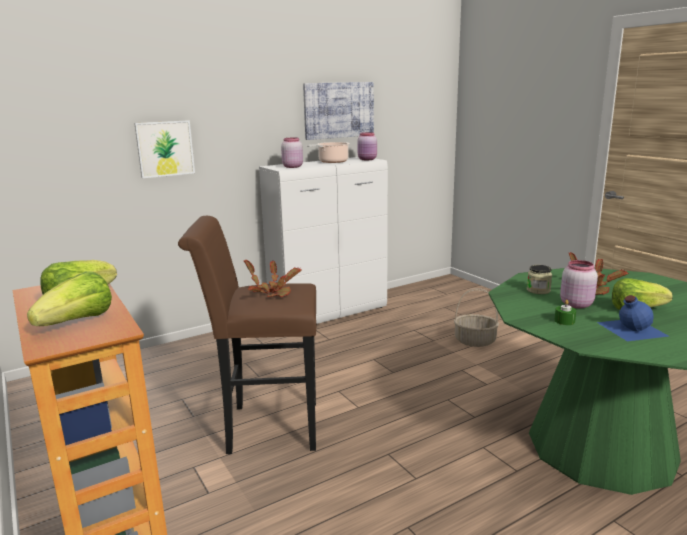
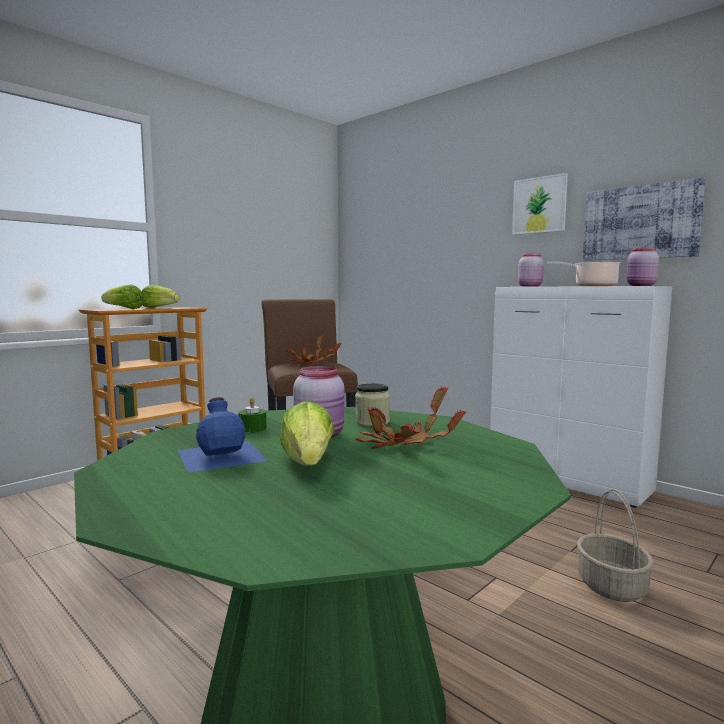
camera: 75 degrees right, 10 degrees down
picture [134,120,195,178] -> picture moved to [512,173,568,235]

